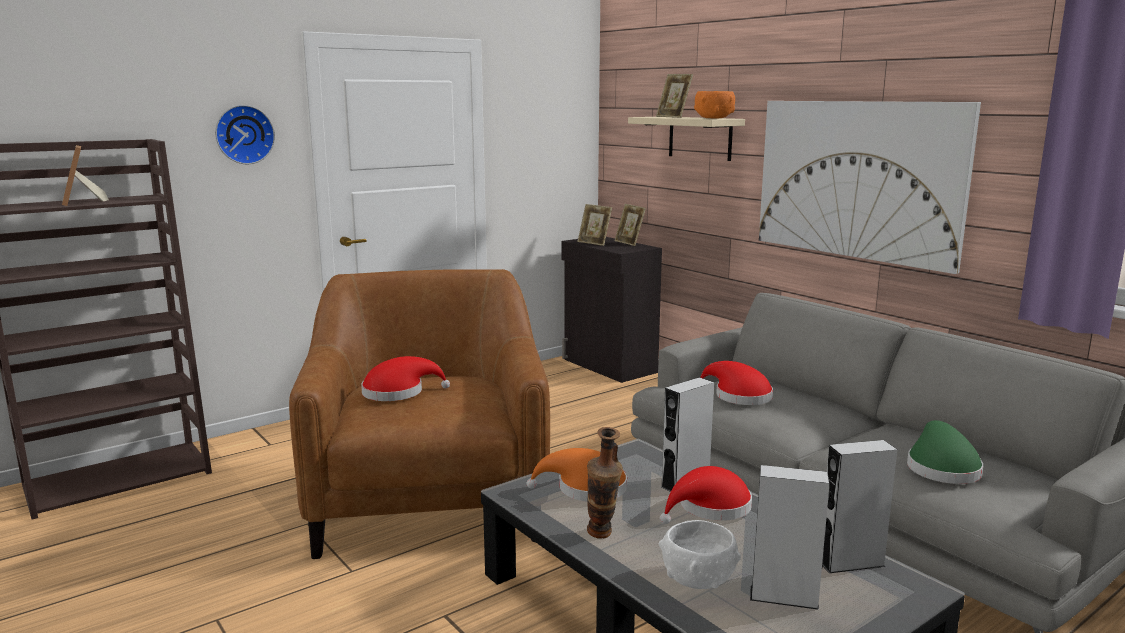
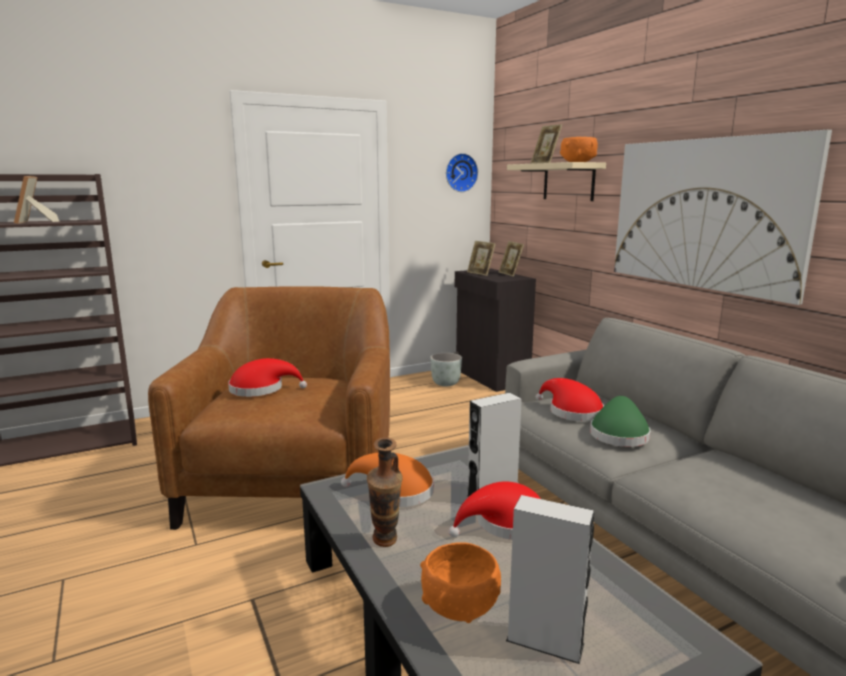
camera: 10 degrees right, 0 degrees up
wall clock [215,105,275,164] -> wall clock moved to [446,153,478,192]
white bowl [659,520,741,589] -> orange bowl [420,542,501,623]
grey speaker [823,440,897,573] -> none
green hat [907,420,983,484] -> green hat moved to [590,396,651,447]
none -> grey planter [430,353,462,386]

